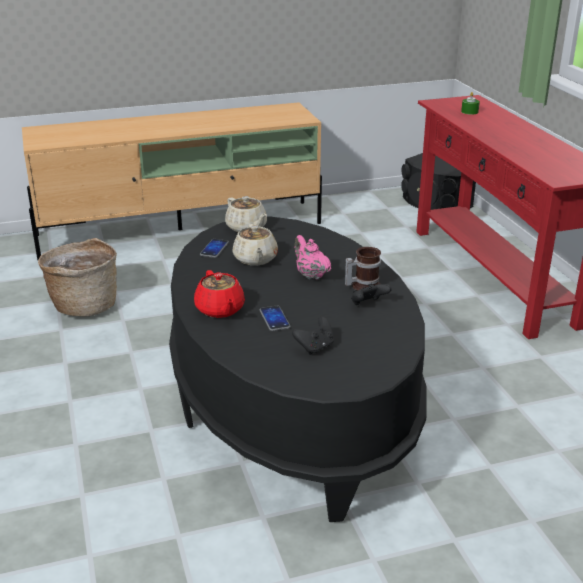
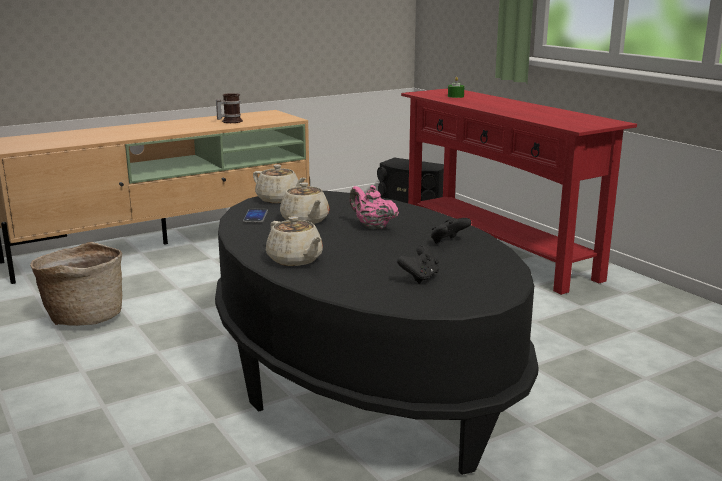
camera: 15 degrees left, 10 degrees down
red teapot [194,270,245,318] -> beige teapot [266,216,323,266]
phone [260,306,291,331] -> none
mug [345,247,381,291] -> mug moved to [216,93,243,123]

